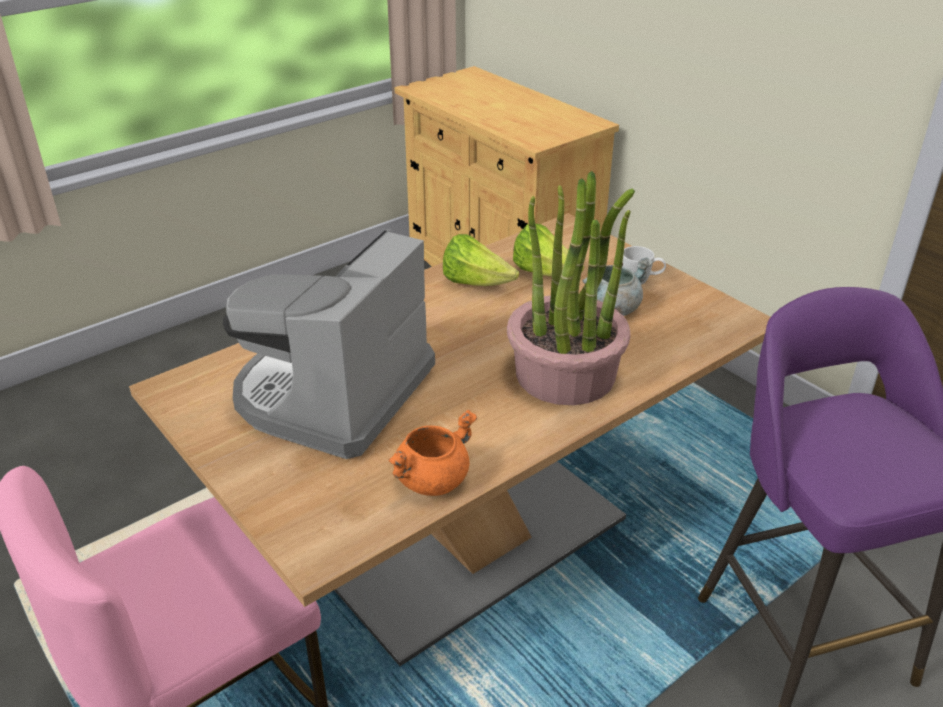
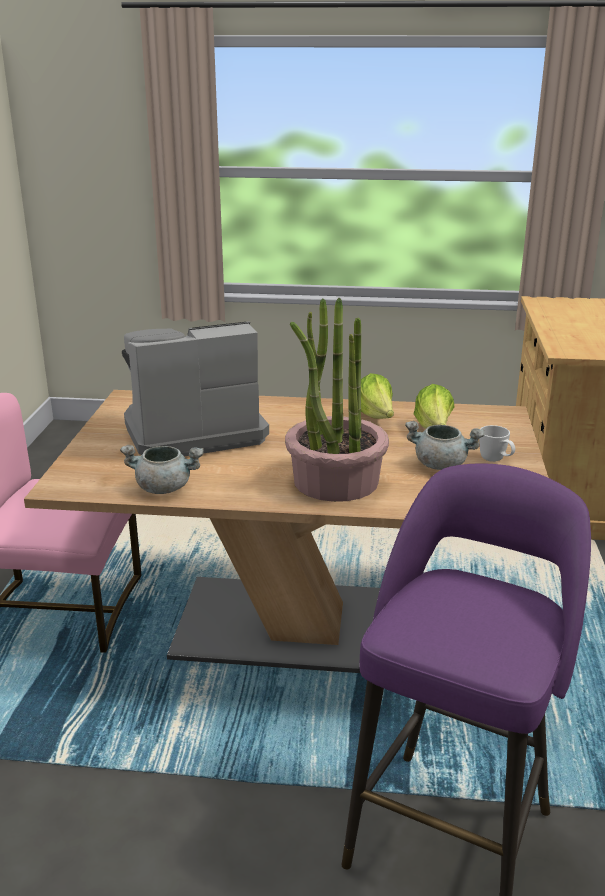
camera: 45 degrees right, 10 degrees down
orange cooking pot [388,410,477,496] -> grey cooking pot [120,445,204,494]

